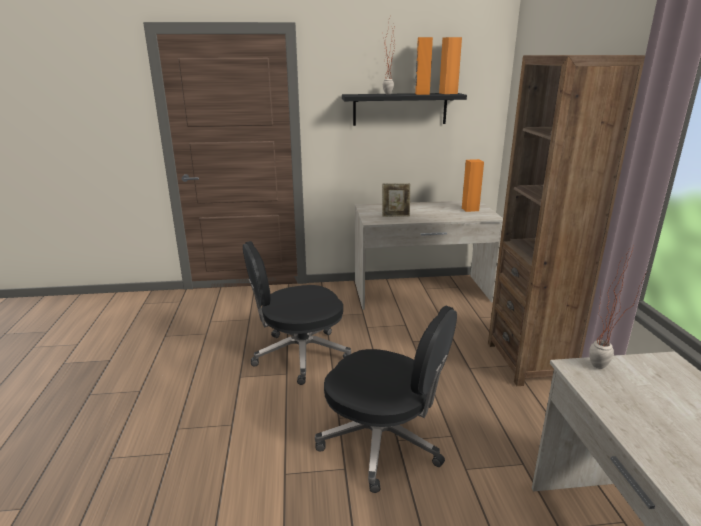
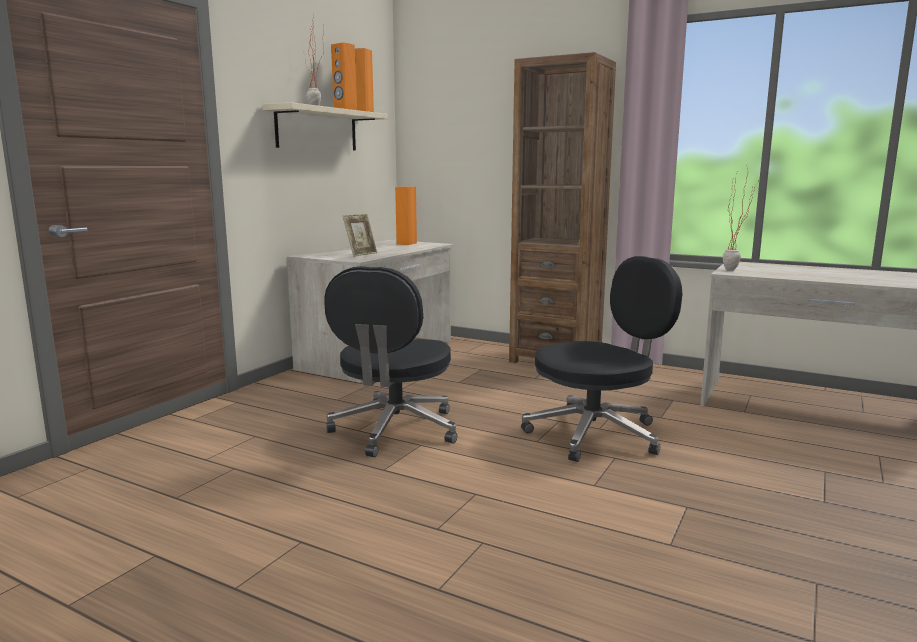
camera: 55 degrees left, 10 degrees down
black shelf [342,93,467,126] -> beige shelf [262,102,388,150]

